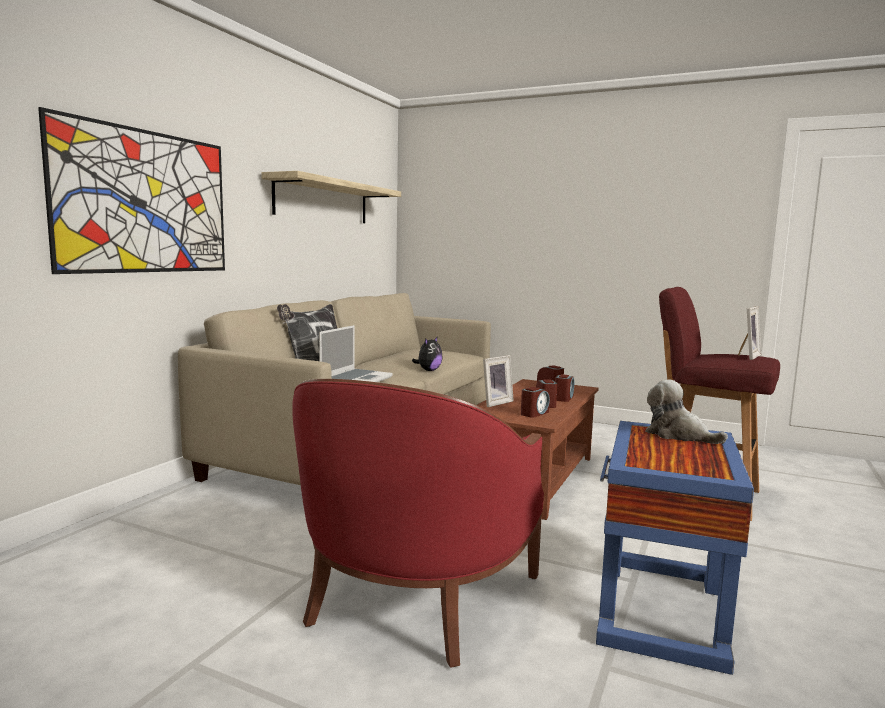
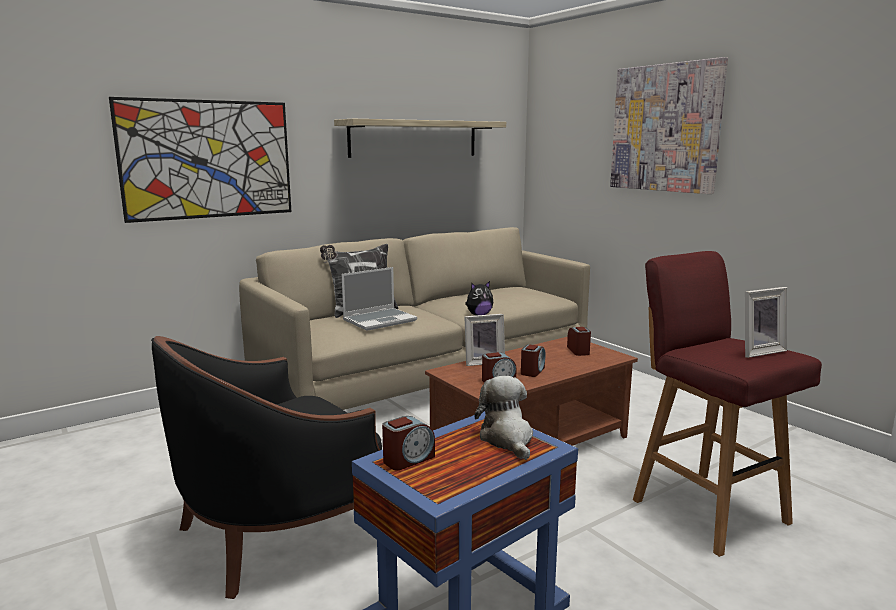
camera: 30 degrees right, 5 degrees up
red armchair [292,379,544,668] -> black armchair [151,336,382,599]
alarm clock [555,374,574,402] -> alarm clock moved to [382,416,435,470]
none -> picture [610,57,728,194]

